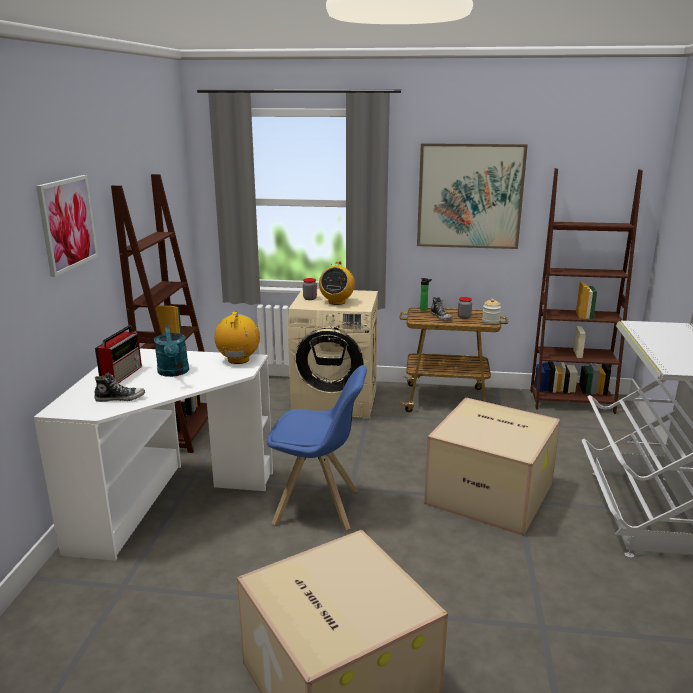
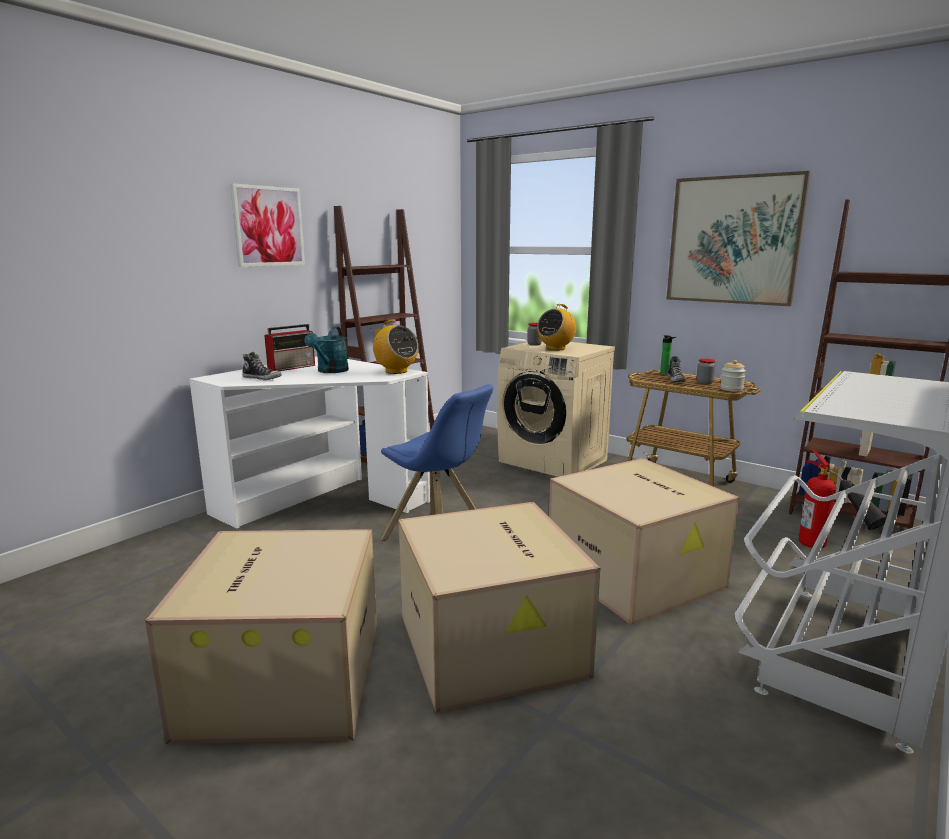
camera: 30 degrees right, 5 degrees down
radio [214,312,260,364] -> radio turned 105 degrees clockwise [371,319,418,374]
none -> cardboard box [398,502,600,713]
none -> fire extinguisher [799,449,887,548]

